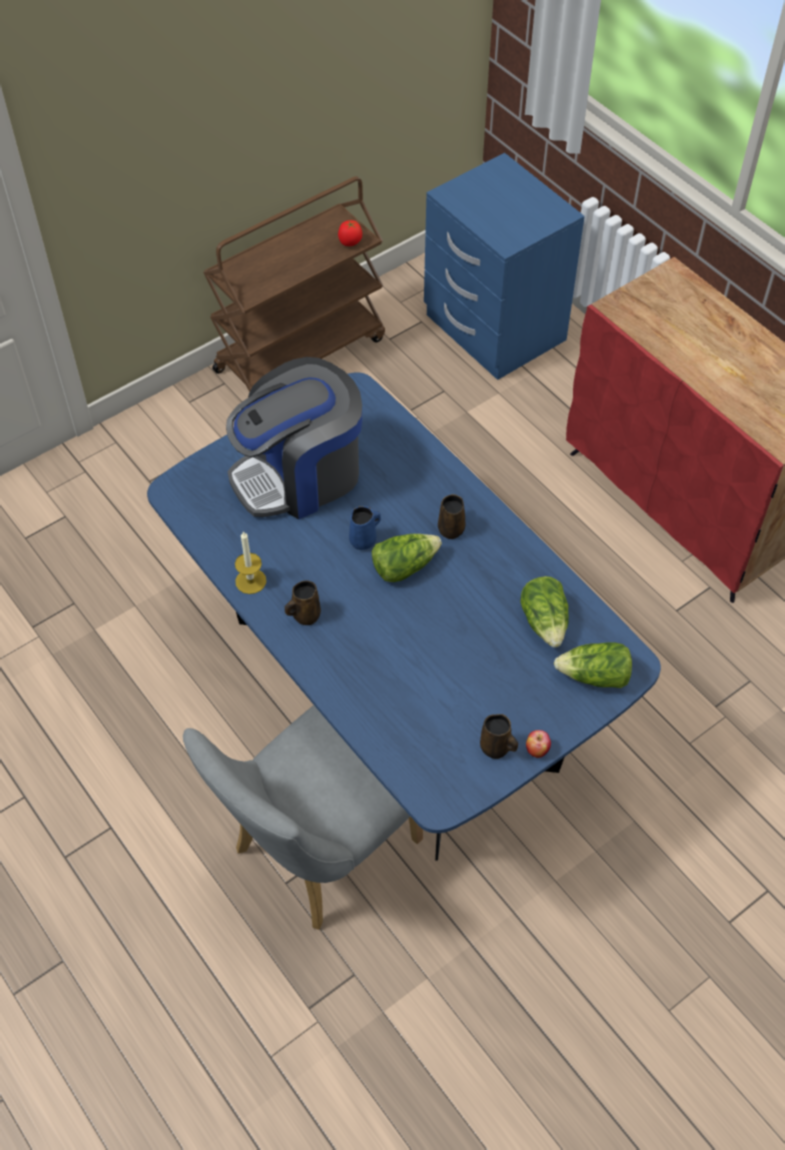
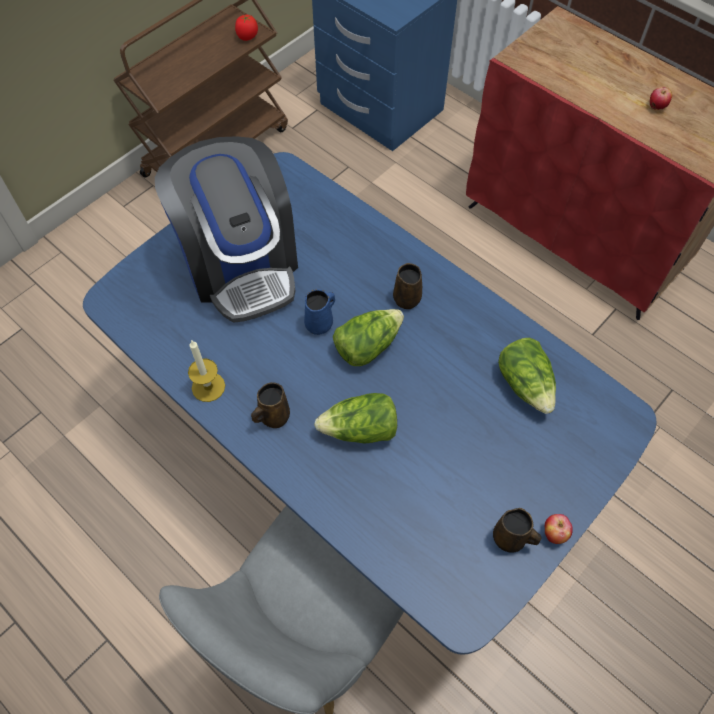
camera: 10 degrees left, 5 degrees up
coffee machine [226,357,362,520] -> coffee machine turned 75 degrees counterclockwise [155,136,298,323]
lettuce [554,642,632,688] -> lettuce moved to [314,393,397,444]
none -> apple [650,87,672,110]

